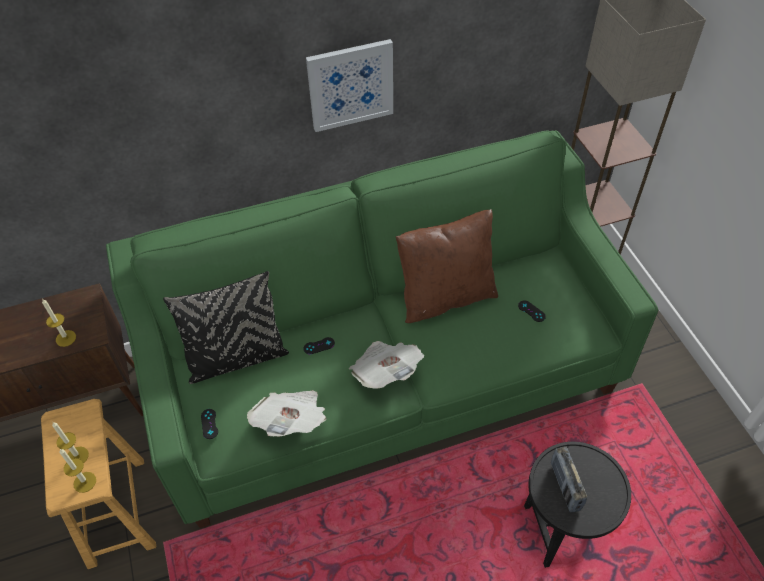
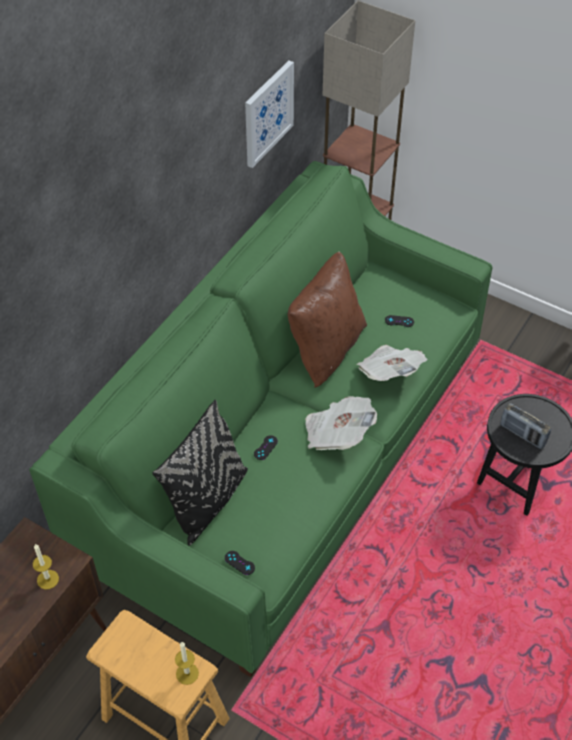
camera: 40 degrees left, 0 degrees up
candle [52,422,89,463] -> none
newspaper [247,390,326,436] -> newspaper moved to [356,345,427,381]
picture [306,39,393,132] -> picture moved to [245,60,294,168]

